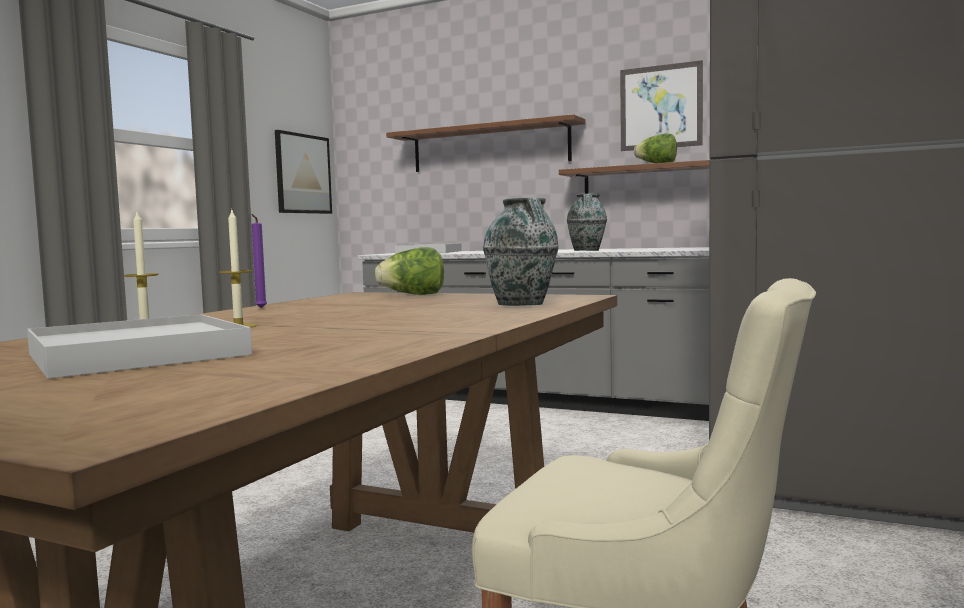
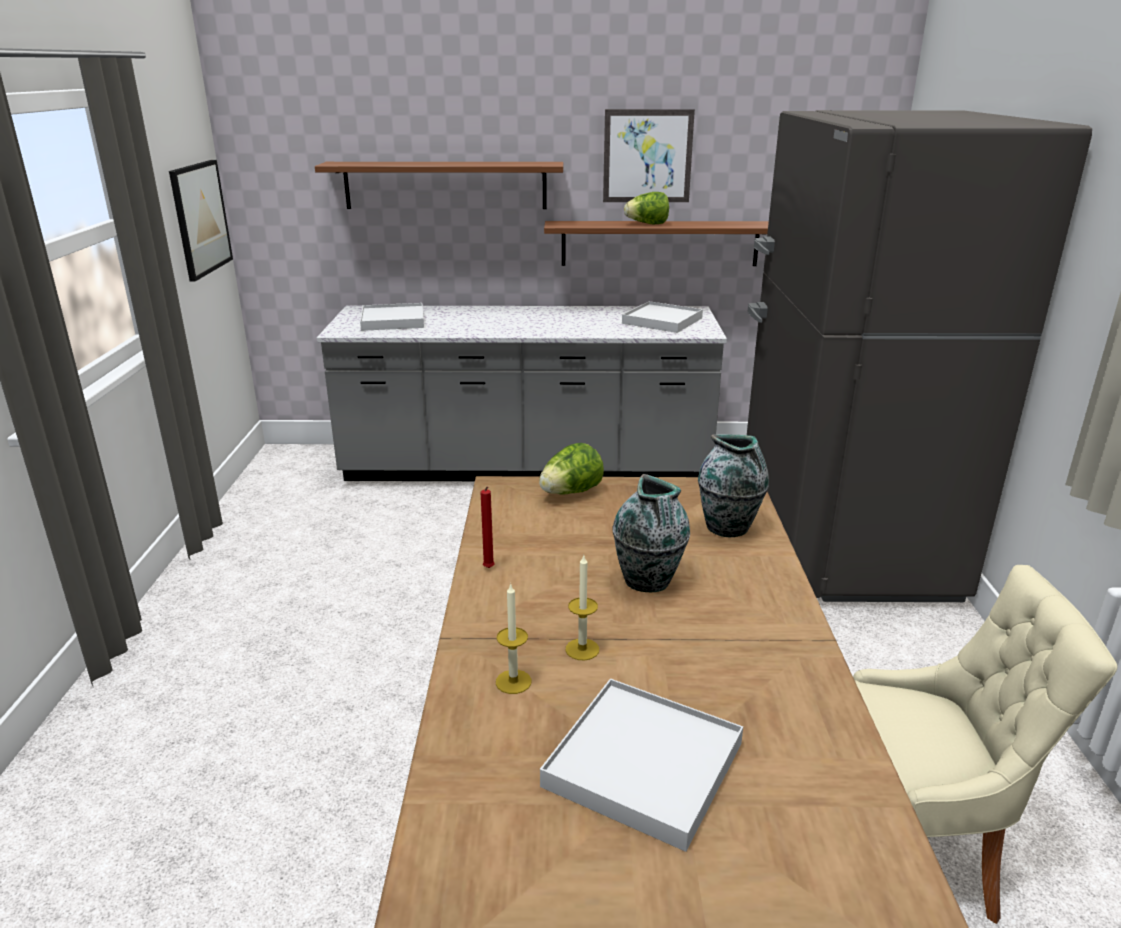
camera: 25 degrees left, 20 degrees up
purple candle [251,214,267,308] -> red candle [481,487,495,568]
vase [567,193,607,251] -> vase moved to [613,474,690,592]
none -> white tray [622,301,703,333]

